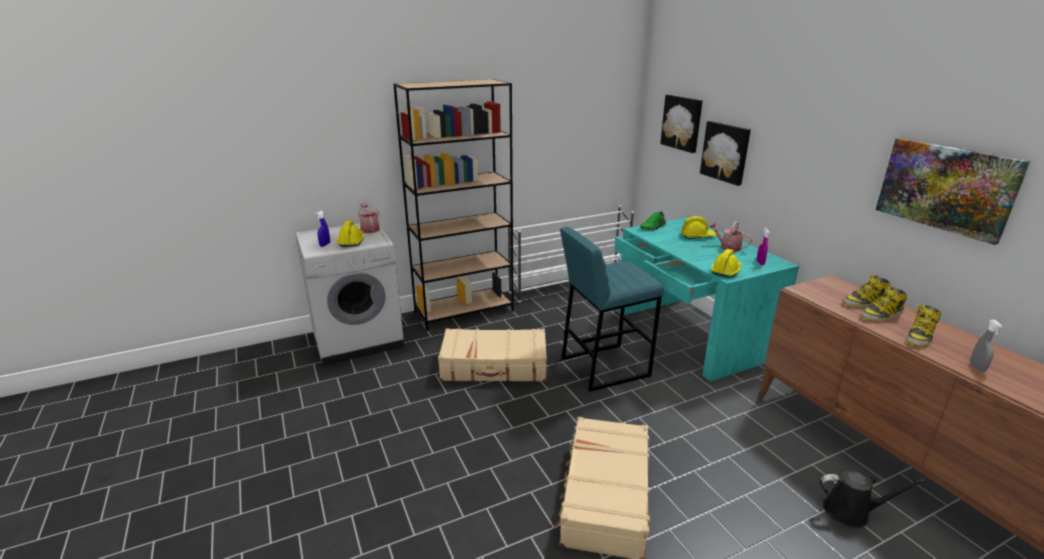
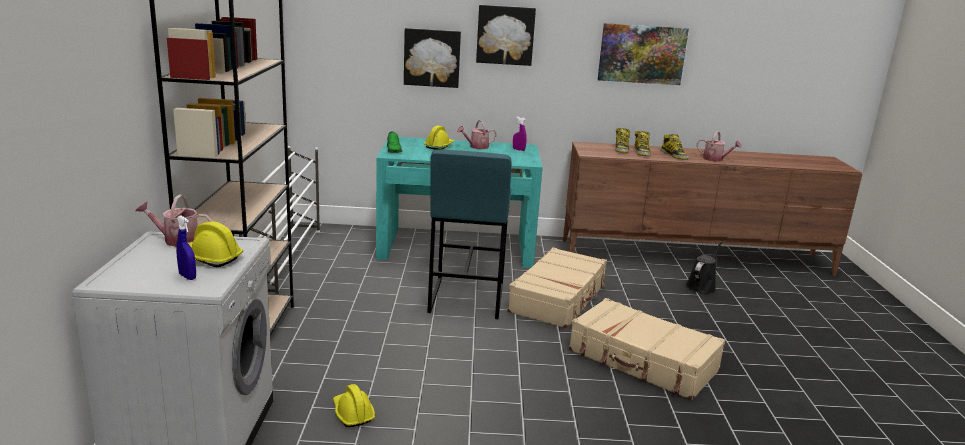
camera: 65 degrees left, 5 degrees down
beige suitcase [438,328,547,382] -> beige suitcase moved to [507,247,607,329]
picture [660,95,703,153] -> picture moved to [476,5,536,66]
yellow hard hat [711,249,741,278] -> yellow hard hat moved to [333,384,375,427]
grey spray bottle [970,320,1002,372] -> watering can [697,131,742,162]

